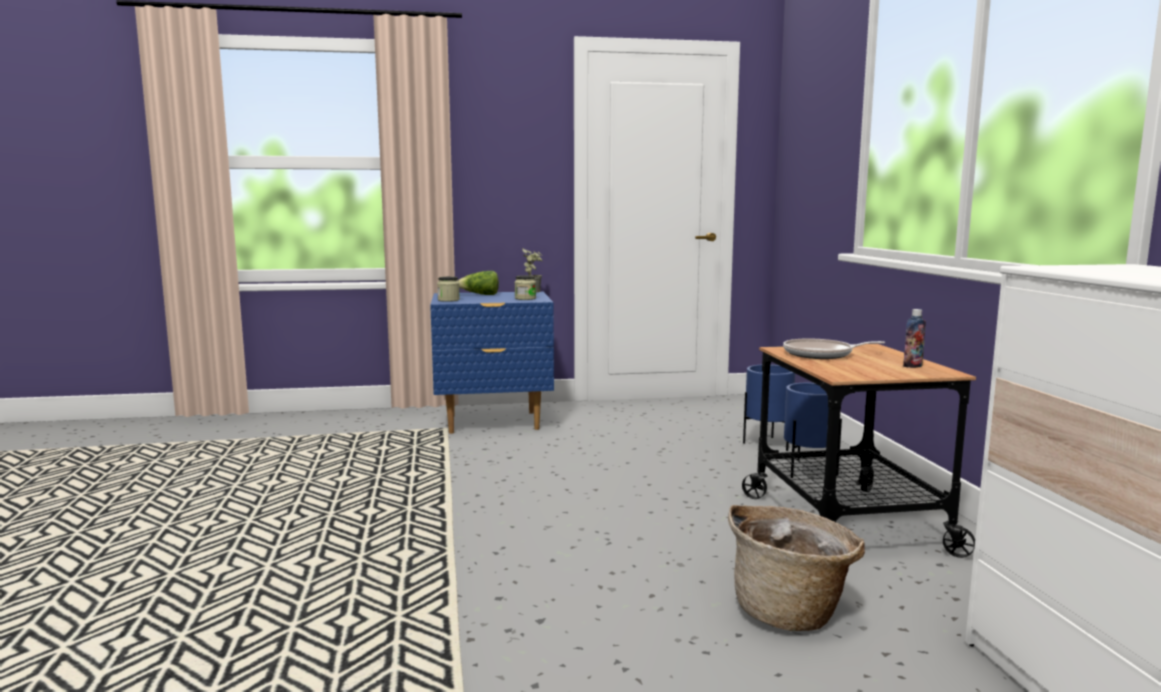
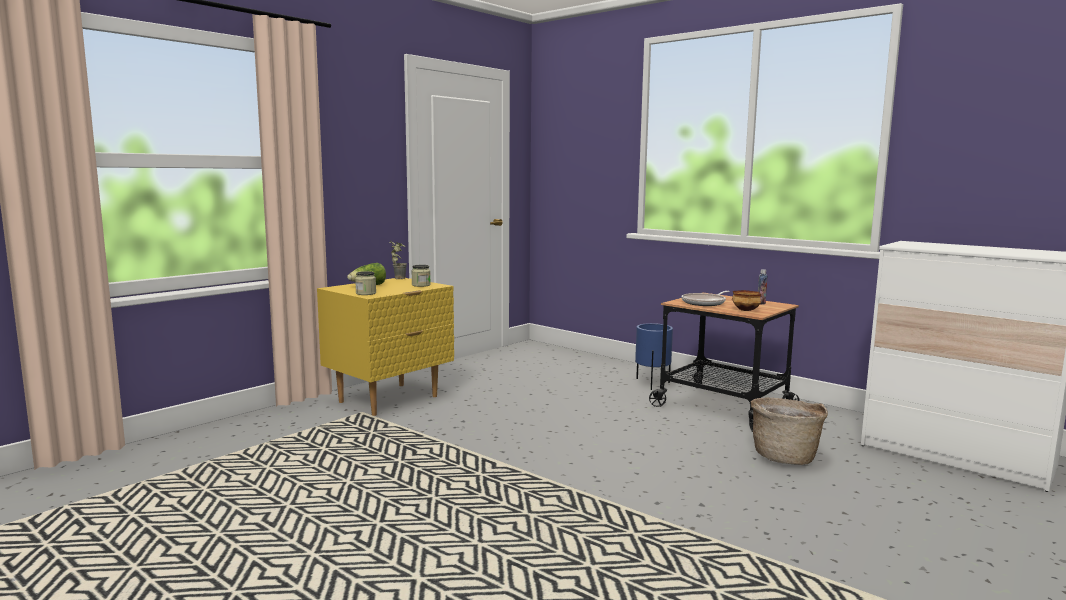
camera: 40 degrees left, 0 degrees up
blue nightstand [430,291,554,434] -> yellow nightstand [317,278,454,416]
blue planter [743,365,795,451] -> none
none -> bowl [732,290,761,311]

